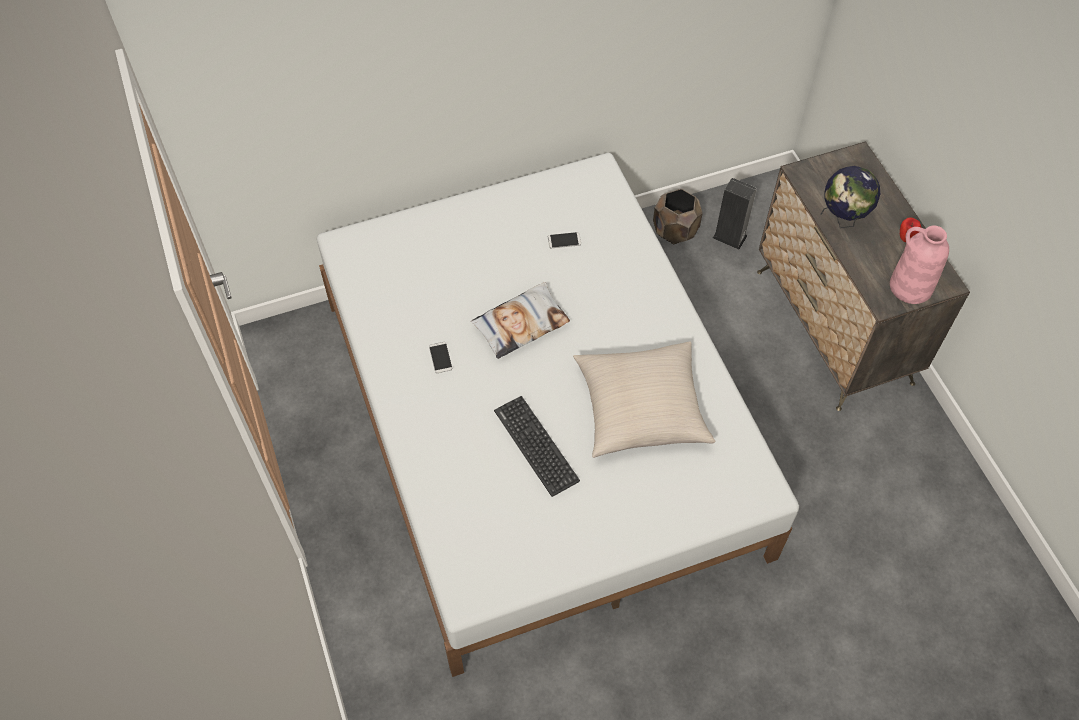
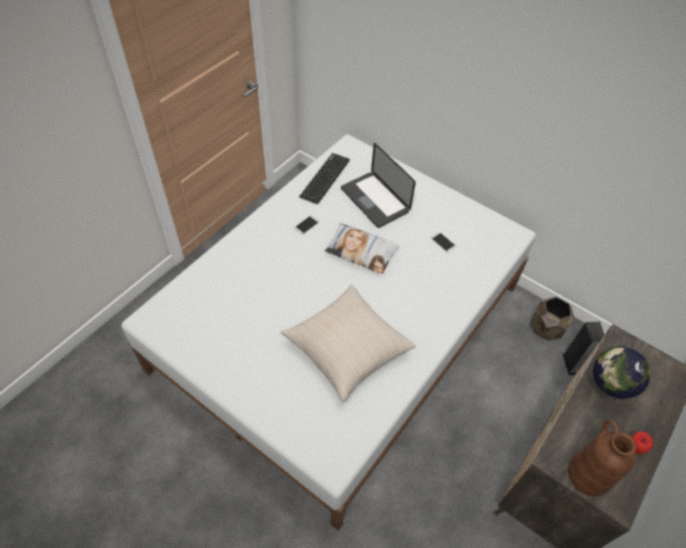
camera: 55 degrees right, 5 degrees down
keyboard [494,396,580,497] -> keyboard moved to [299,153,350,204]
pink vase [890,226,949,304] -> brown vase [568,419,636,496]
none -> laptop [341,143,416,228]

